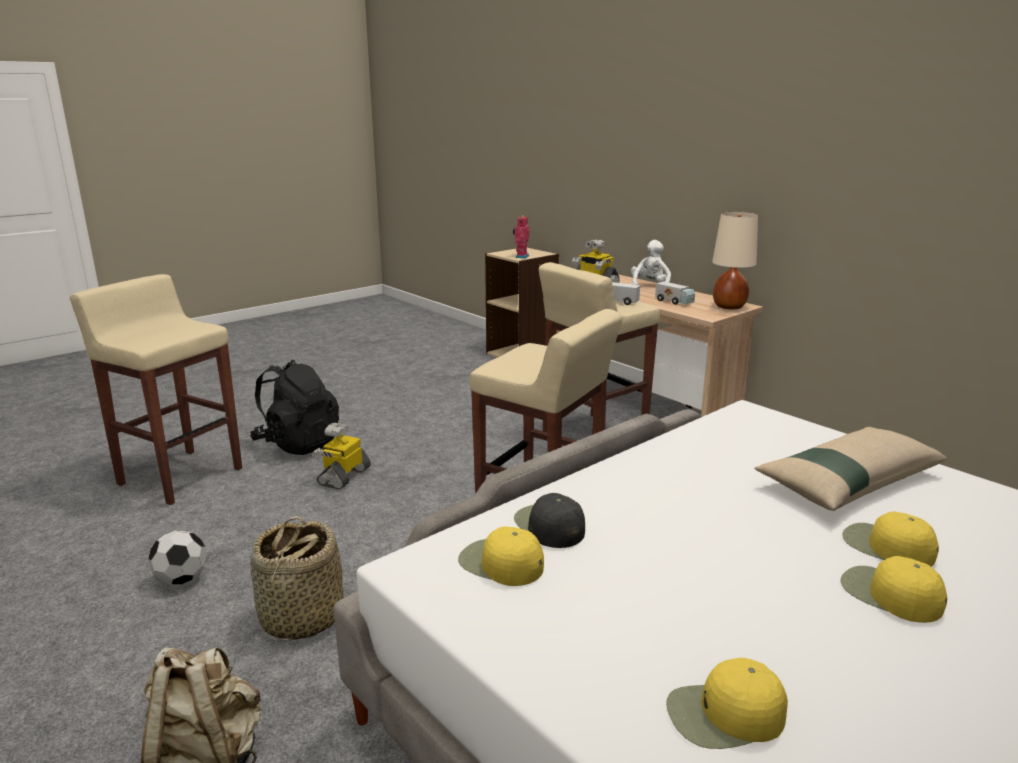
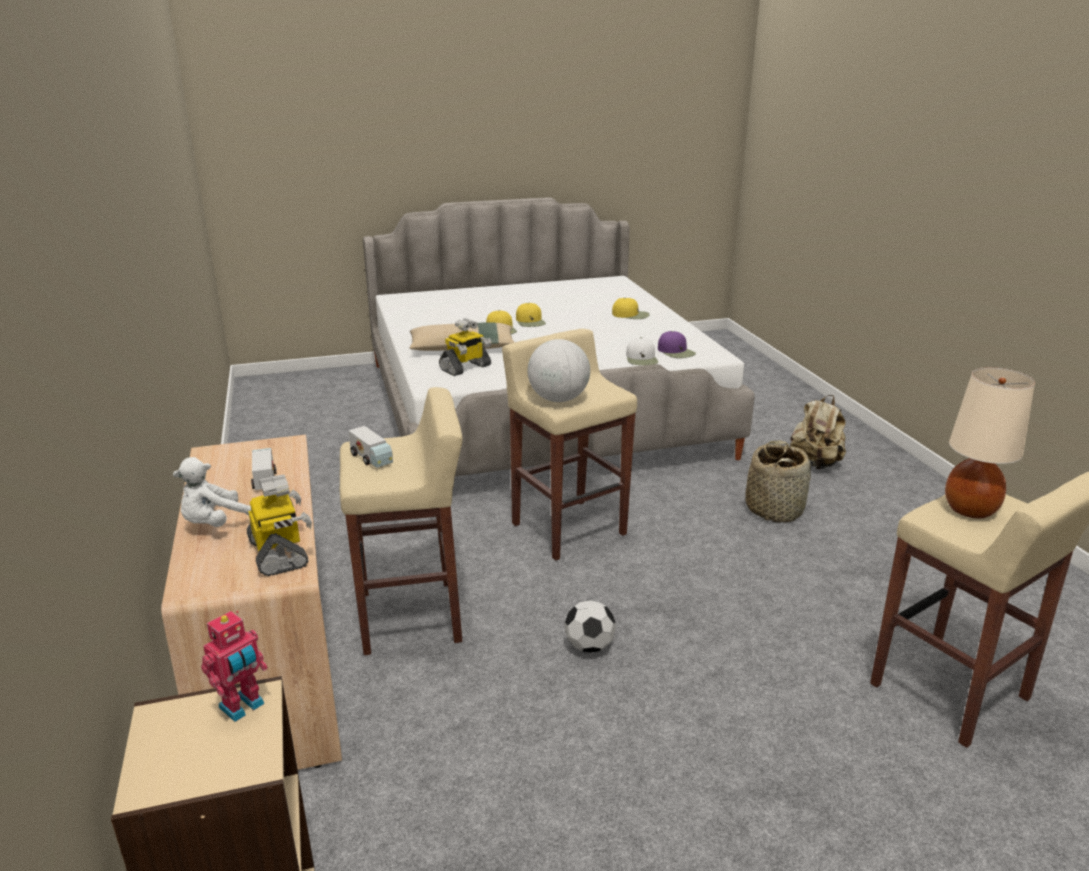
camera: 155 degrees left, 5 degrees up
football [148,530,207,584] -> football moved to [565,600,616,653]
black backpack [250,360,339,455] -> none
toy robot [311,423,371,489] -> toy robot moved to [439,318,492,376]
yellow cap [458,526,544,586] -> purple cap [658,331,696,358]
black cap [514,493,585,548] -> white cap [626,337,658,365]
beige table lamp [712,212,758,309] -> beige table lamp moved to [945,367,1035,518]
none -> globe [527,339,590,402]

